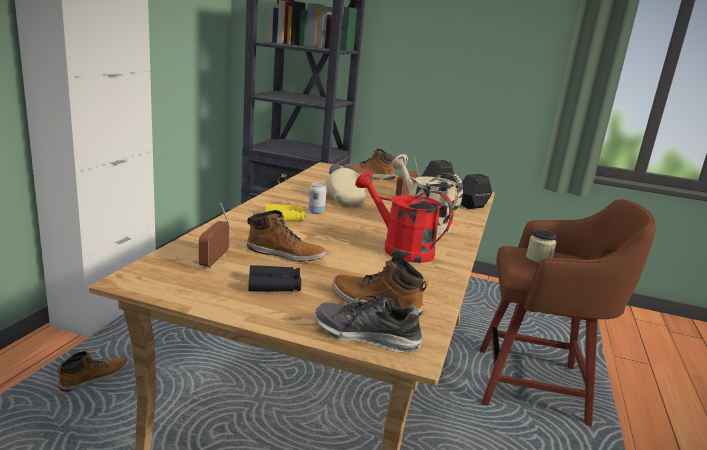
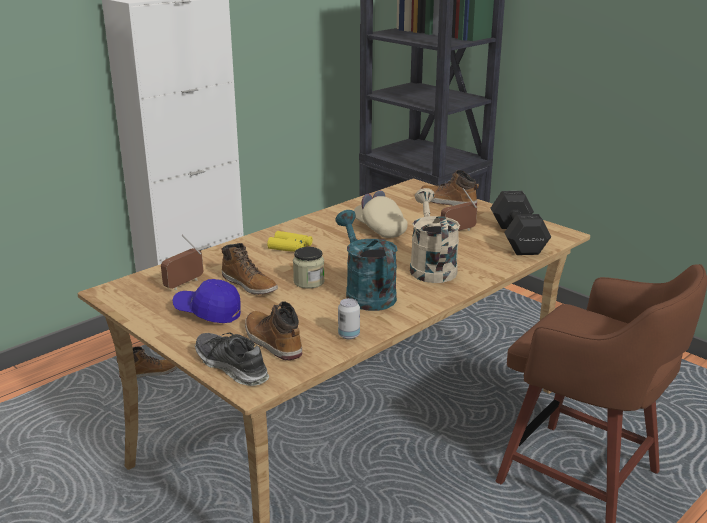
camera: 30 degrees right, 5 degrees up
black binoculars [249,265,301,292] -> blue cap [173,279,241,323]
can [308,183,327,214] -> can moved to [338,298,360,340]
beige cap [323,164,366,206] -> beige cap turned 45 degrees counterclockwise [354,190,408,238]
red watering can [355,171,454,263] -> turquoise watering can [335,210,397,311]
jar [526,230,557,263] -> jar moved to [293,247,325,289]

